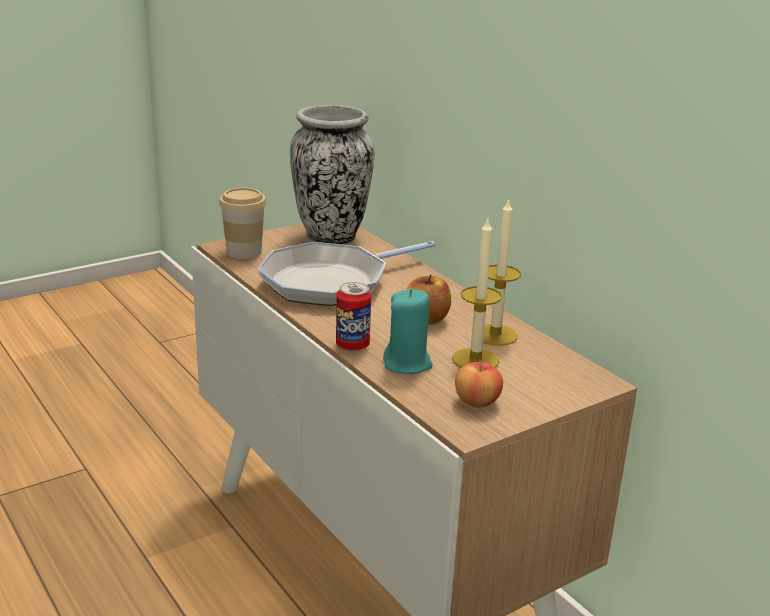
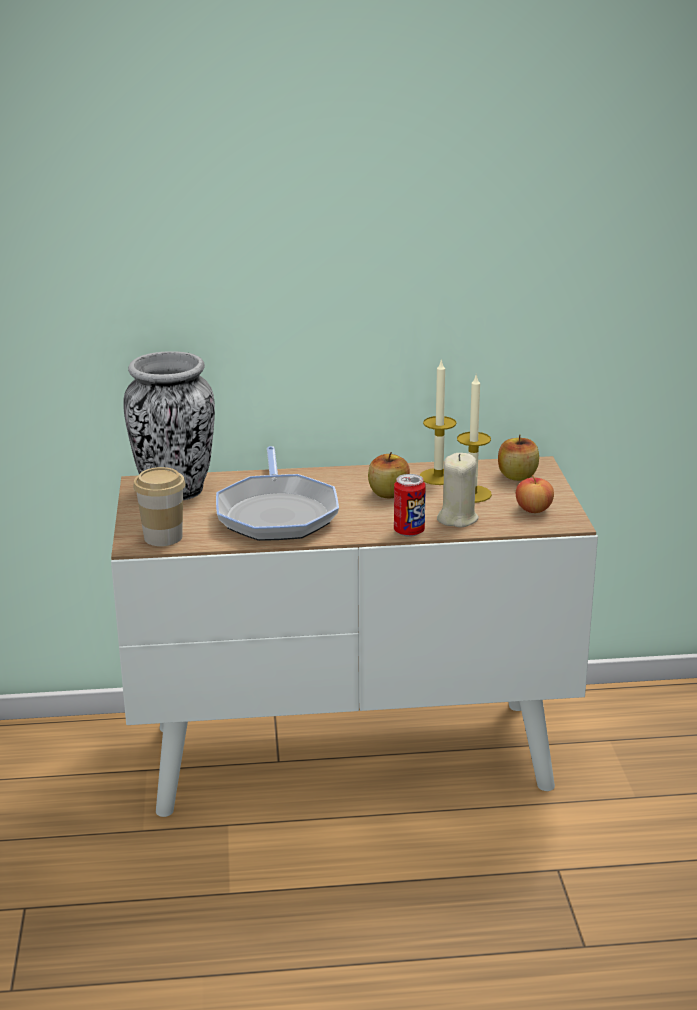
camera: 60 degrees left, 0 degrees up
turquoise candle [383,289,433,374] -> beige candle [437,453,479,527]
none -> apple [498,435,539,481]

